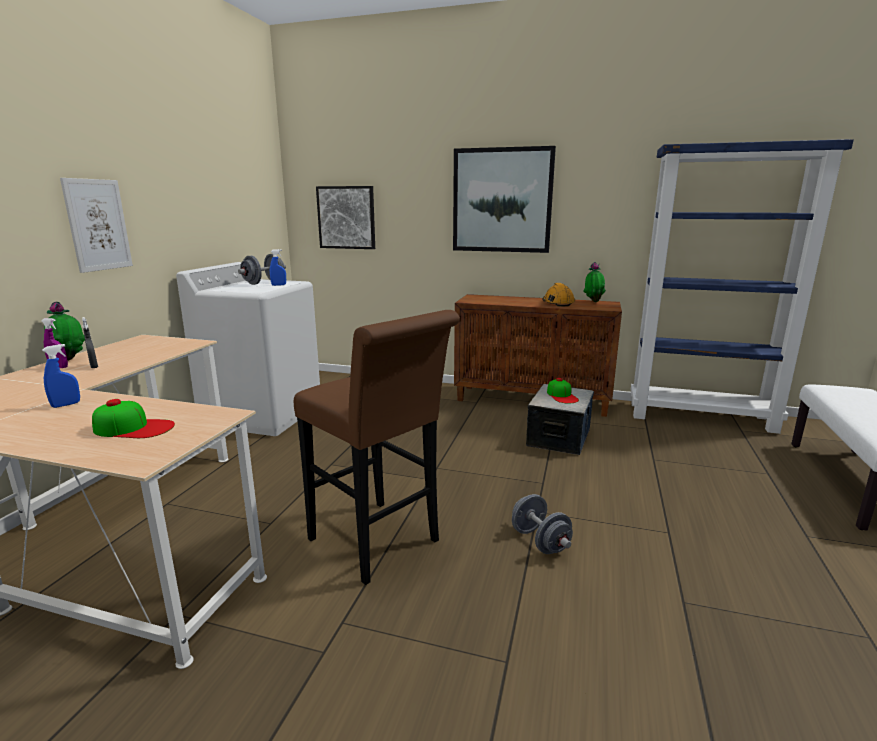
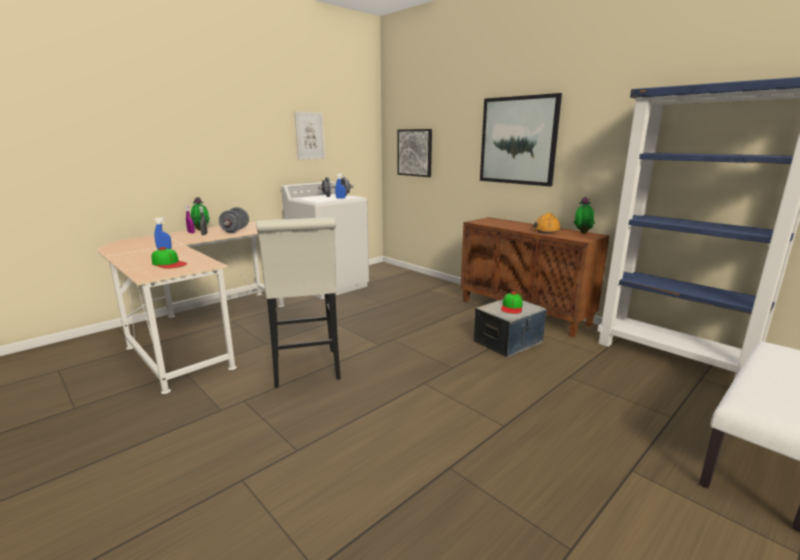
camera: 30 degrees right, 0 degrees up
picture [60,178,133,273] -> picture moved to [295,111,325,160]
brown stool [294,310,460,585] -> white stool [256,217,341,388]
grey dumbbell [512,494,573,554] -> grey dumbbell moved to [219,207,249,233]

